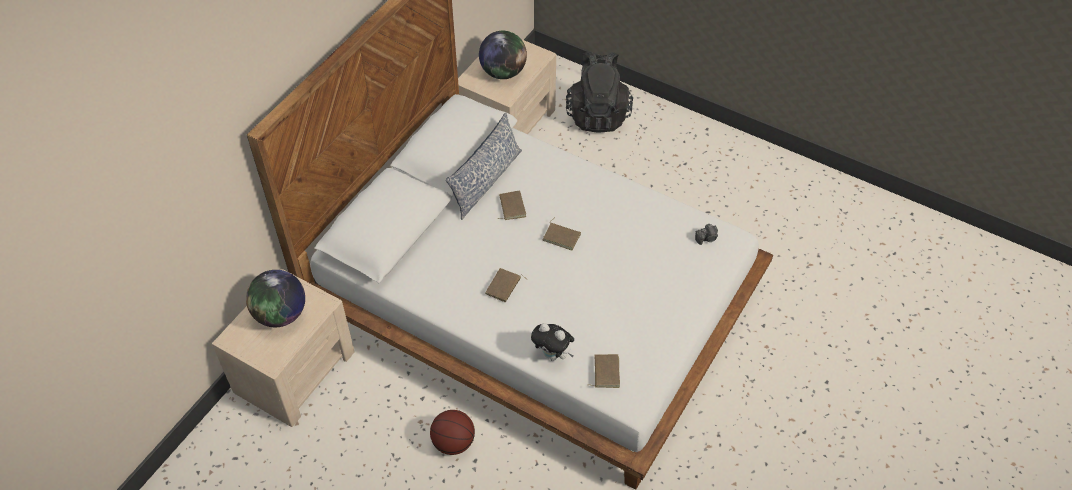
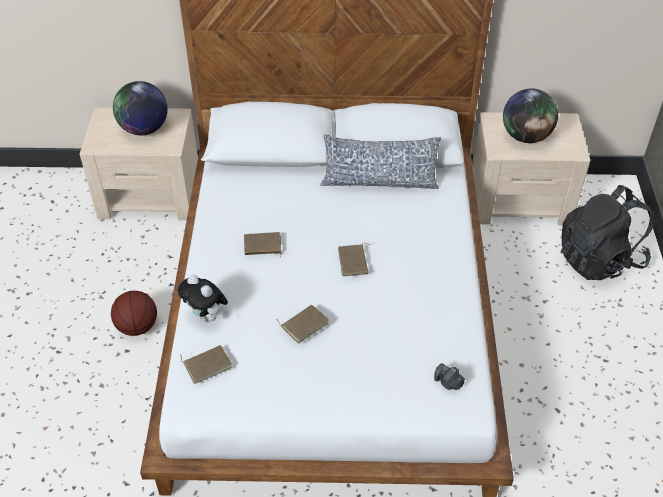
camera: 60 degrees right, 5 degrees down
brown book [498,190,526,220] -> brown book moved to [276,304,329,343]
plush toy [531,323,574,361] -> plush toy turned 45 degrees counterclockwise [177,275,228,322]

